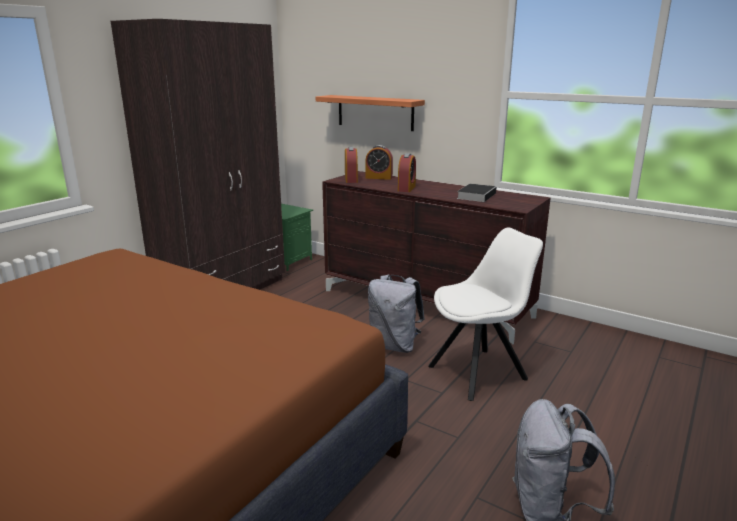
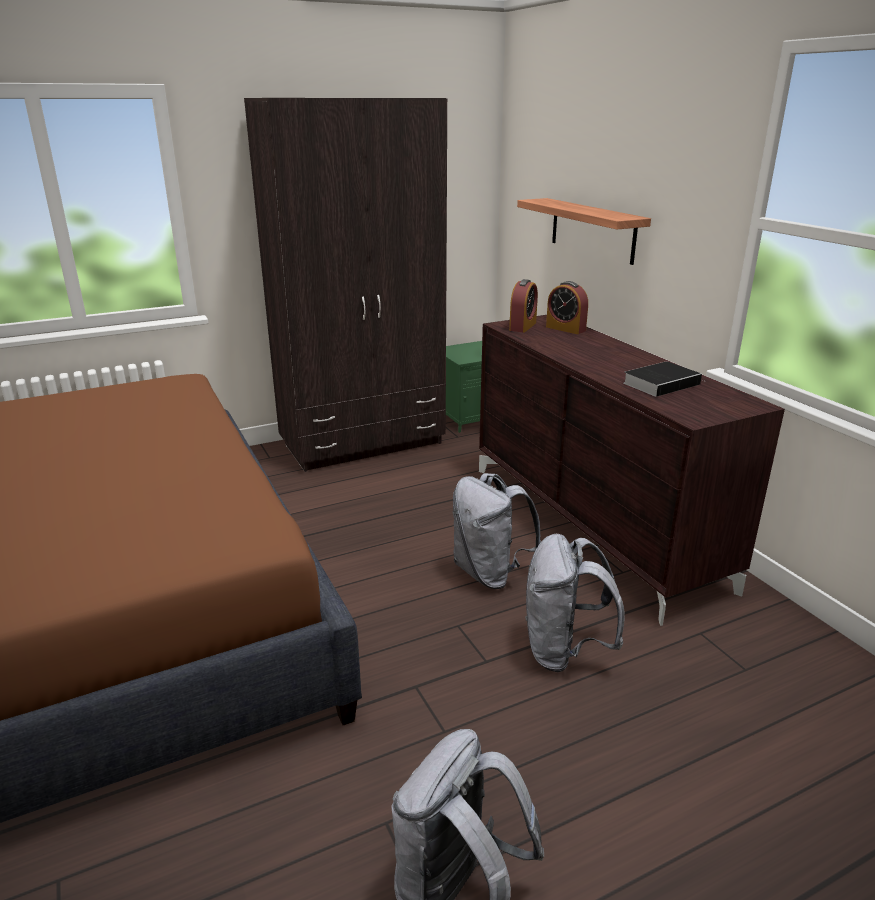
camera: 30 degrees right, 5 degrees up
alarm clock [398,153,416,192] -> none
white chair [428,227,543,401] -> grey backpack [525,534,625,672]

